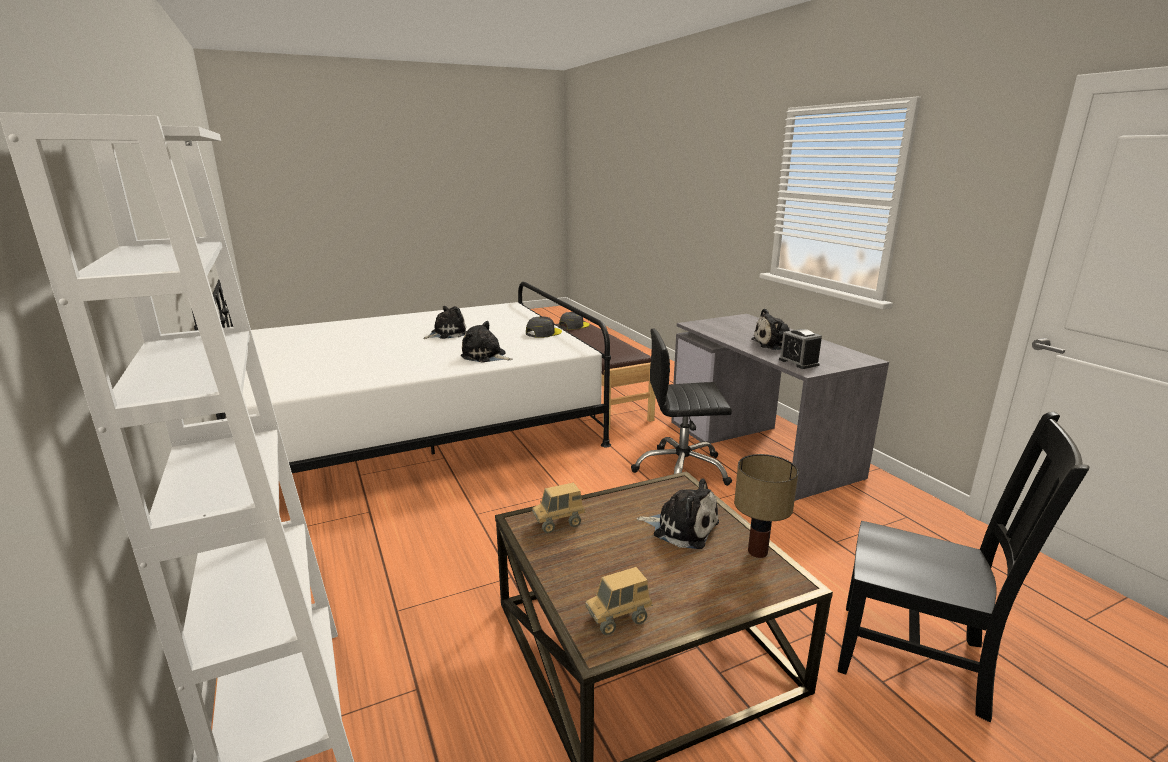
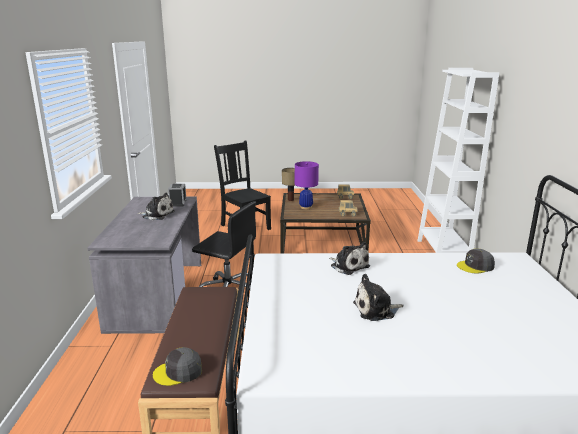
camera: 155 degrees left, 0 degrees up
grey cap [526,316,562,338] -> grey cap moved to [457,248,495,274]
plush toy [637,478,719,549] -> purple table lamp [295,161,319,210]

